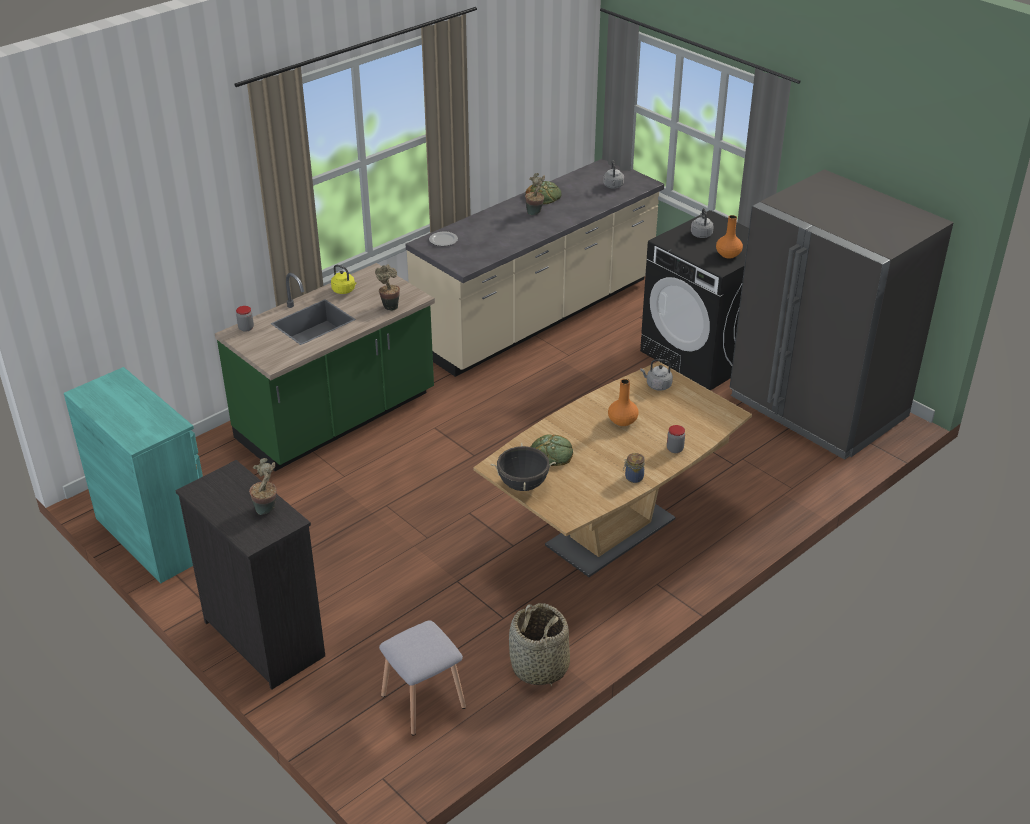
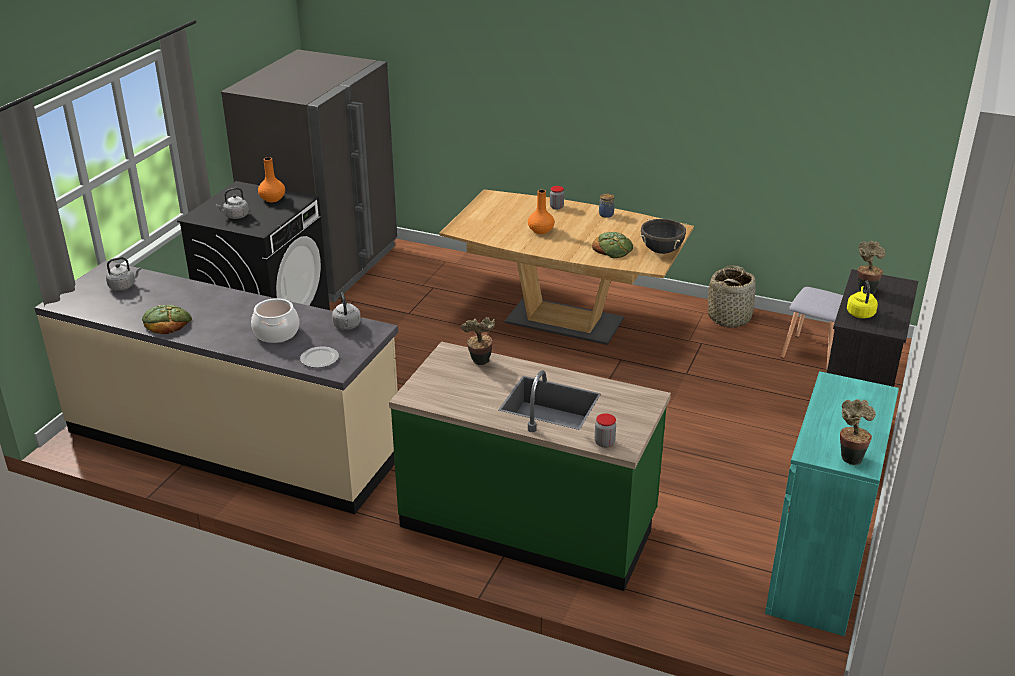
camera: 115 degrees left, 5 degrees down
yellow kettle [331,265,357,294] -> yellow kettle moved to [847,281,878,318]
potted plant [525,173,545,215] -> potted plant moved to [840,399,876,465]
grey kettle [640,359,673,391] -> grey kettle moved to [332,293,361,330]
none -> cooking pot [251,298,299,343]

